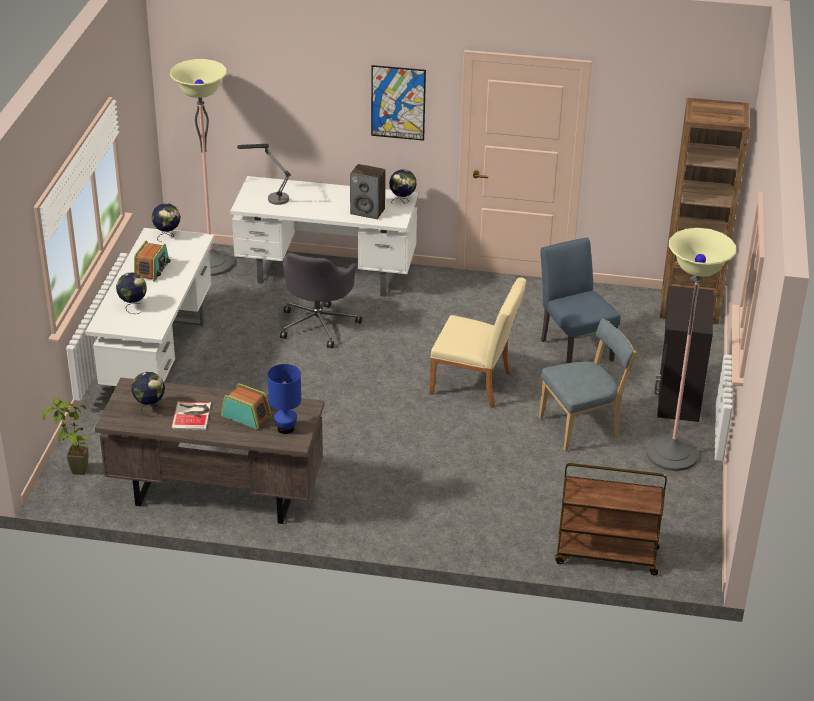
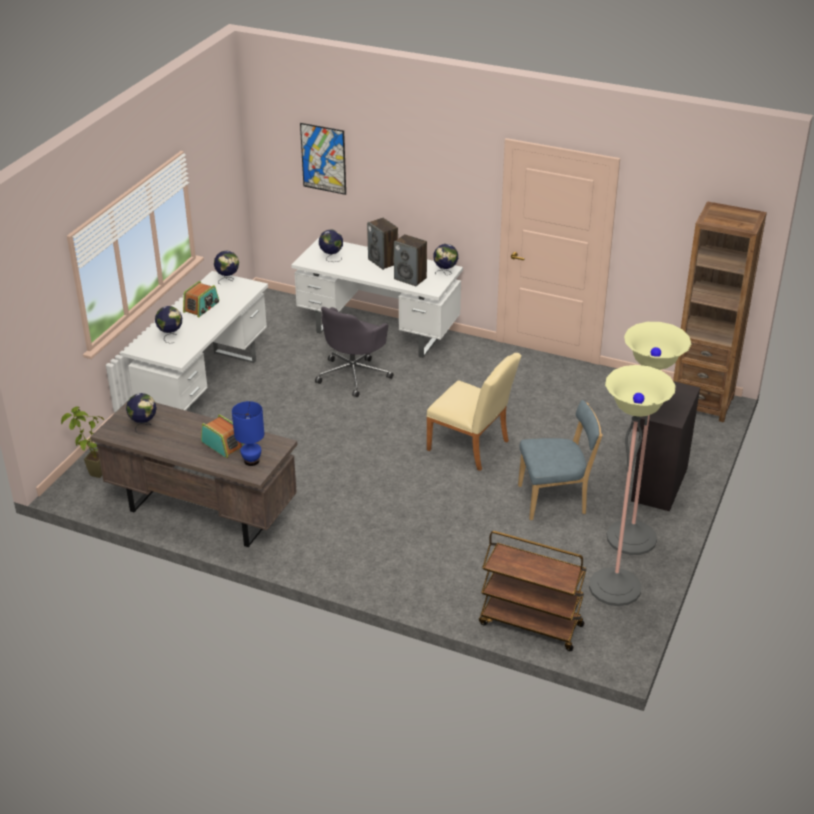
camera: 15 degrees right, 0 degrees up
floor lamp [170,59,233,276] -> floor lamp moved to [589,365,676,606]
book [171,402,211,430] -> none
table lamp [237,144,291,205] -> globe [319,229,343,262]
picture [371,65,426,141] -> picture moved to [300,123,346,195]
blue chair [540,237,621,364] -> none
none -> speaker [367,218,398,270]

